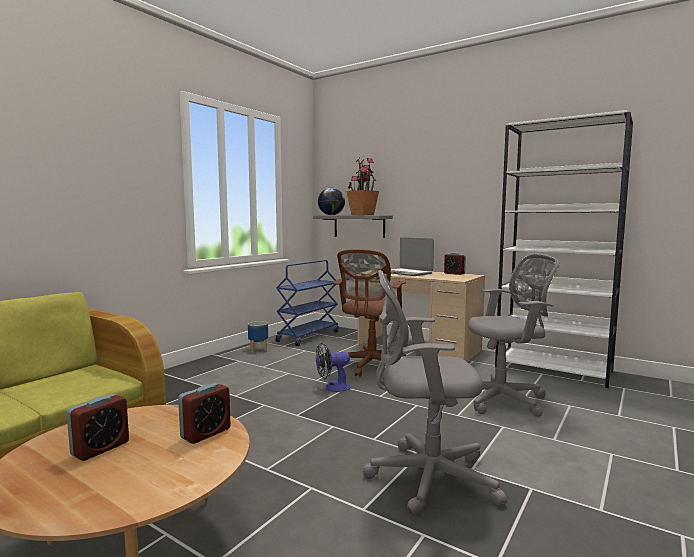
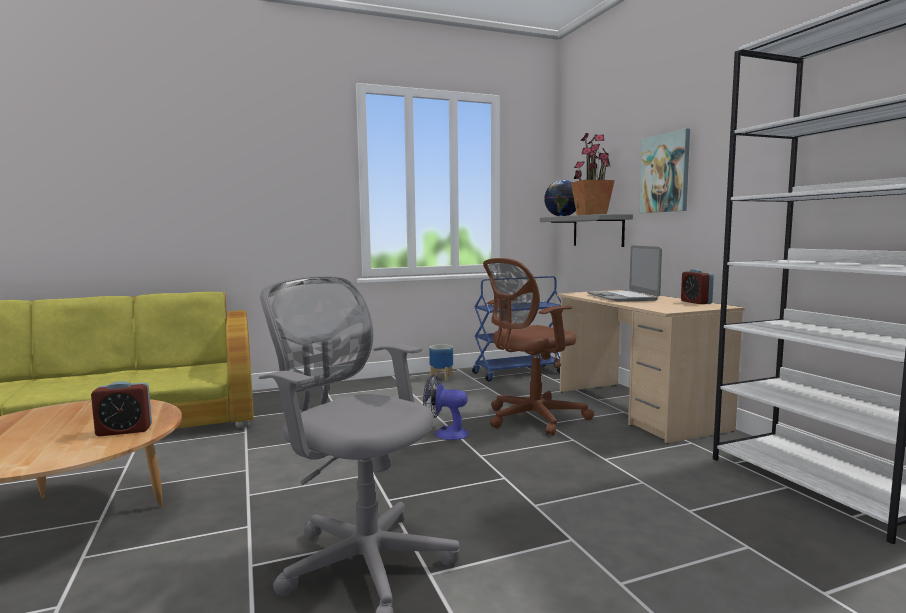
camera: 35 degrees right, 0 degrees up
alarm clock [67,394,129,461] -> none
grey office chair [468,254,560,417] -> none
none -> picture [639,128,690,213]

